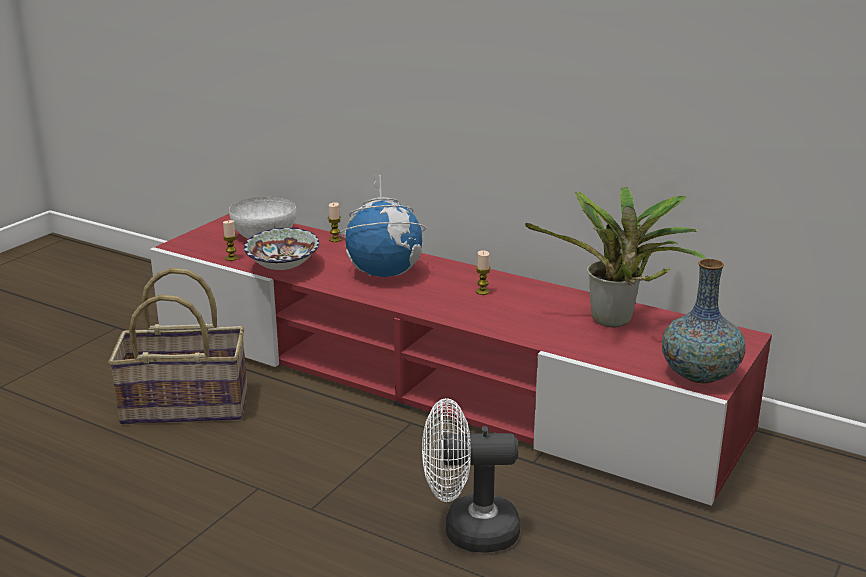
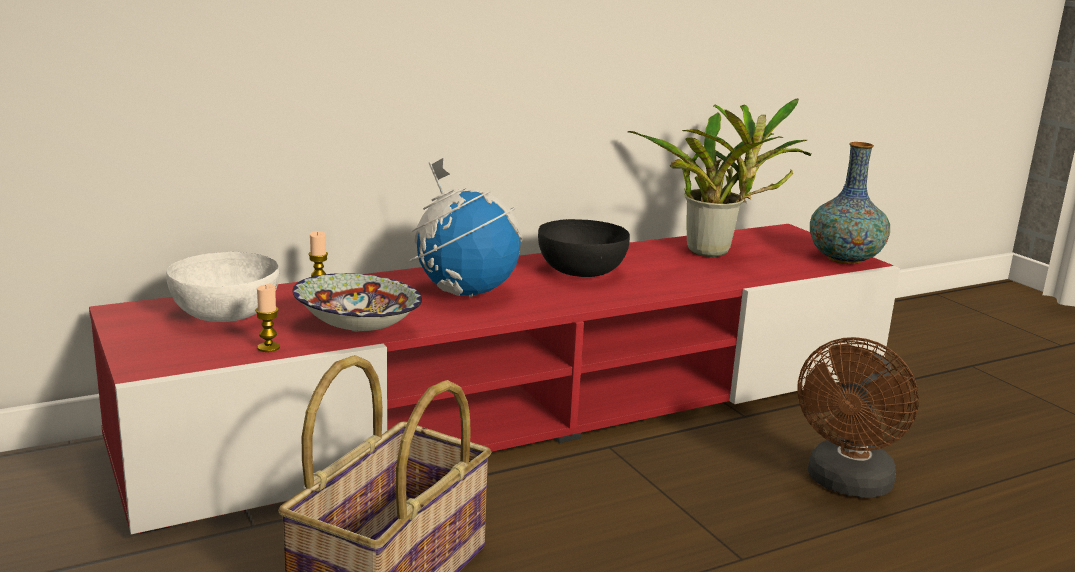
camera: 60 degrees left, 5 degrees down
white fan [422,398,520,553] -> brown fan [797,337,919,498]
candle [476,250,491,295] -> black bowl [538,219,630,277]

